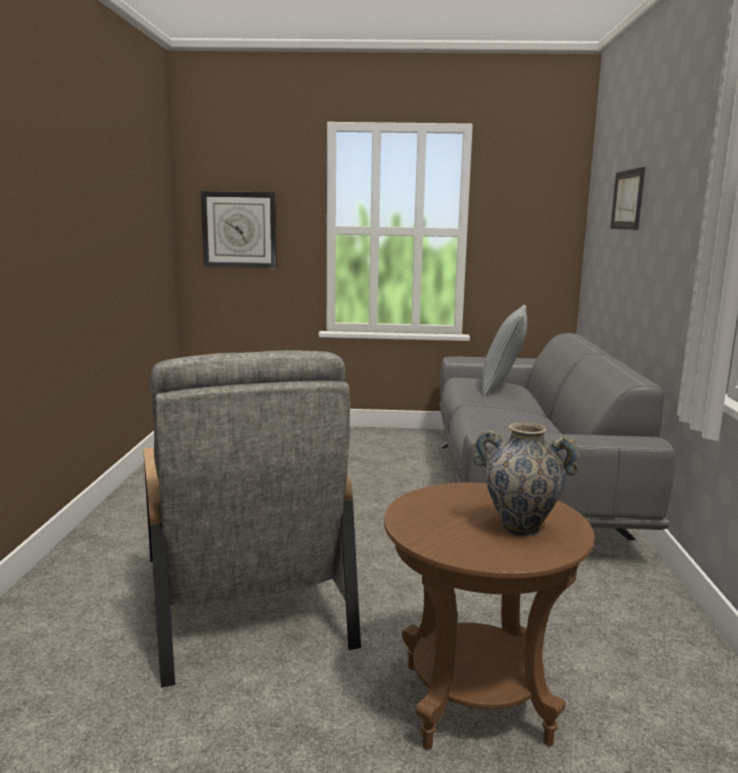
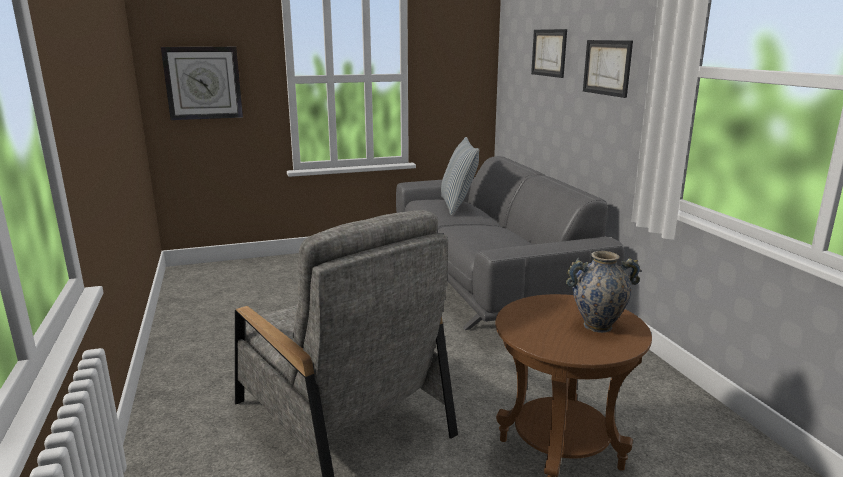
camera: 20 degrees left, 5 degrees up
none -> picture [583,40,633,98]

